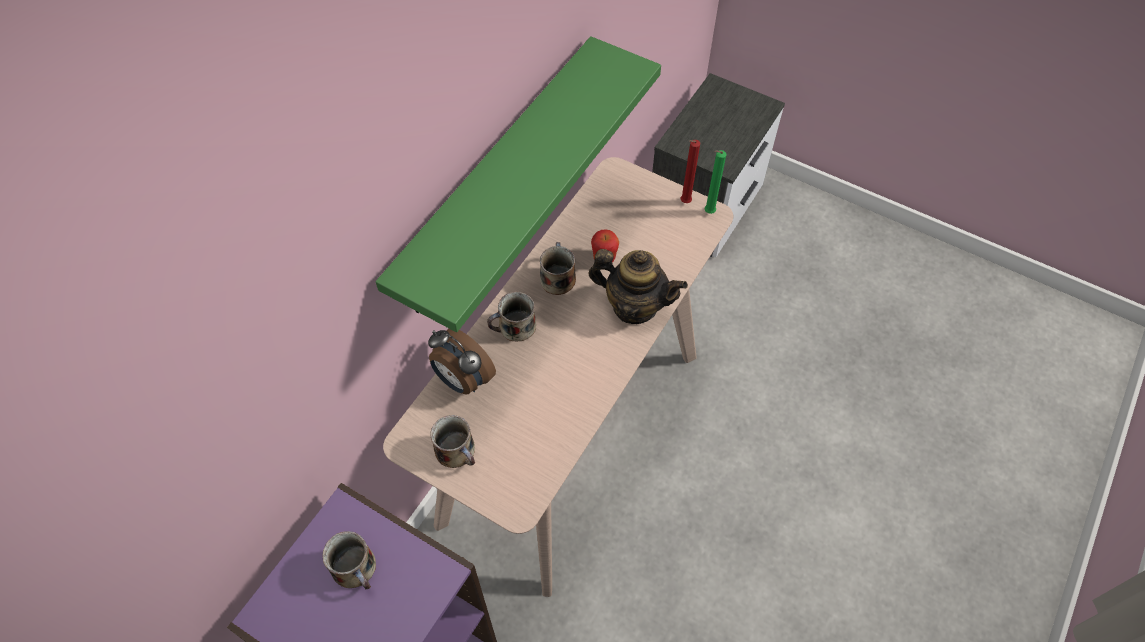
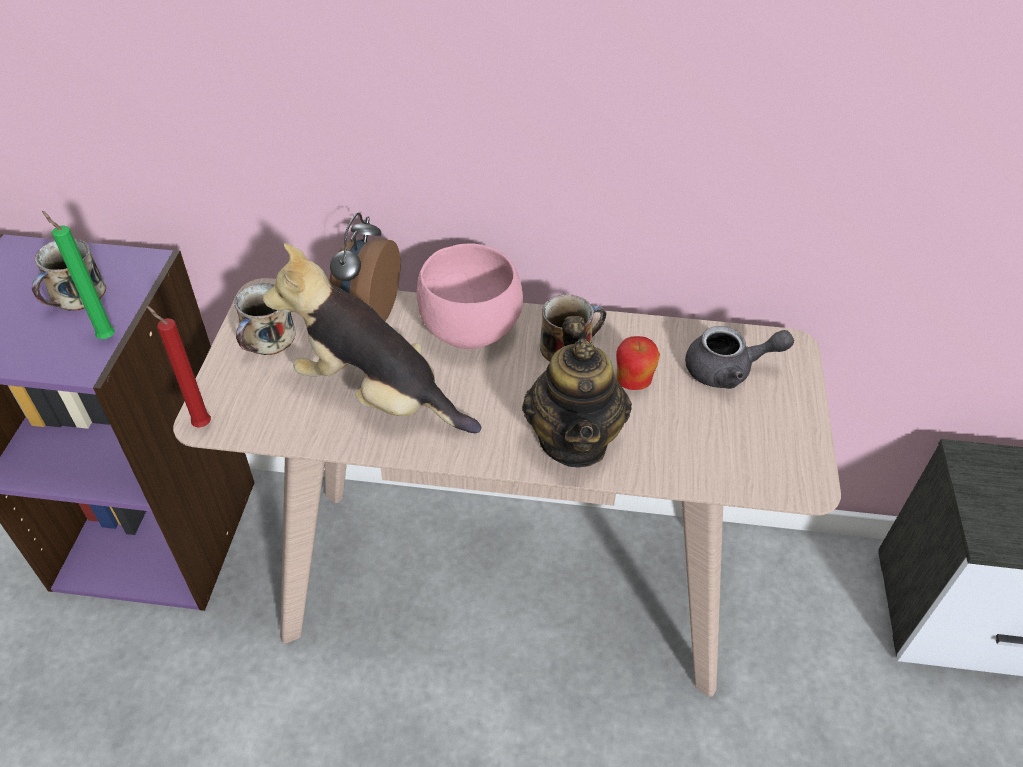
camera: 65 degrees right, 10 degrees down
green shelf [375,36,661,332] -> none
mug [487,292,536,341] -> pink bowl [417,243,523,349]
red candle [681,140,700,203] -> red candle moved to [146,306,211,428]
green candle [705,150,727,214] -> green candle moved to [42,211,115,339]
none -> plush toy [263,243,482,433]
none -> grey teapot [685,326,794,389]

